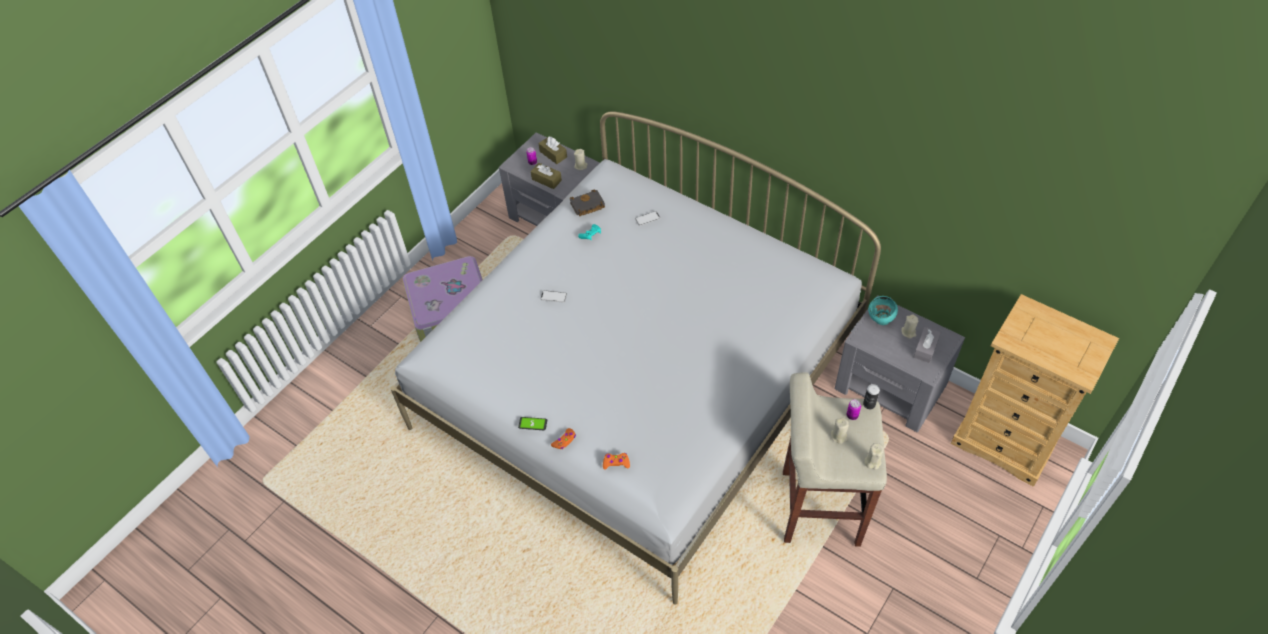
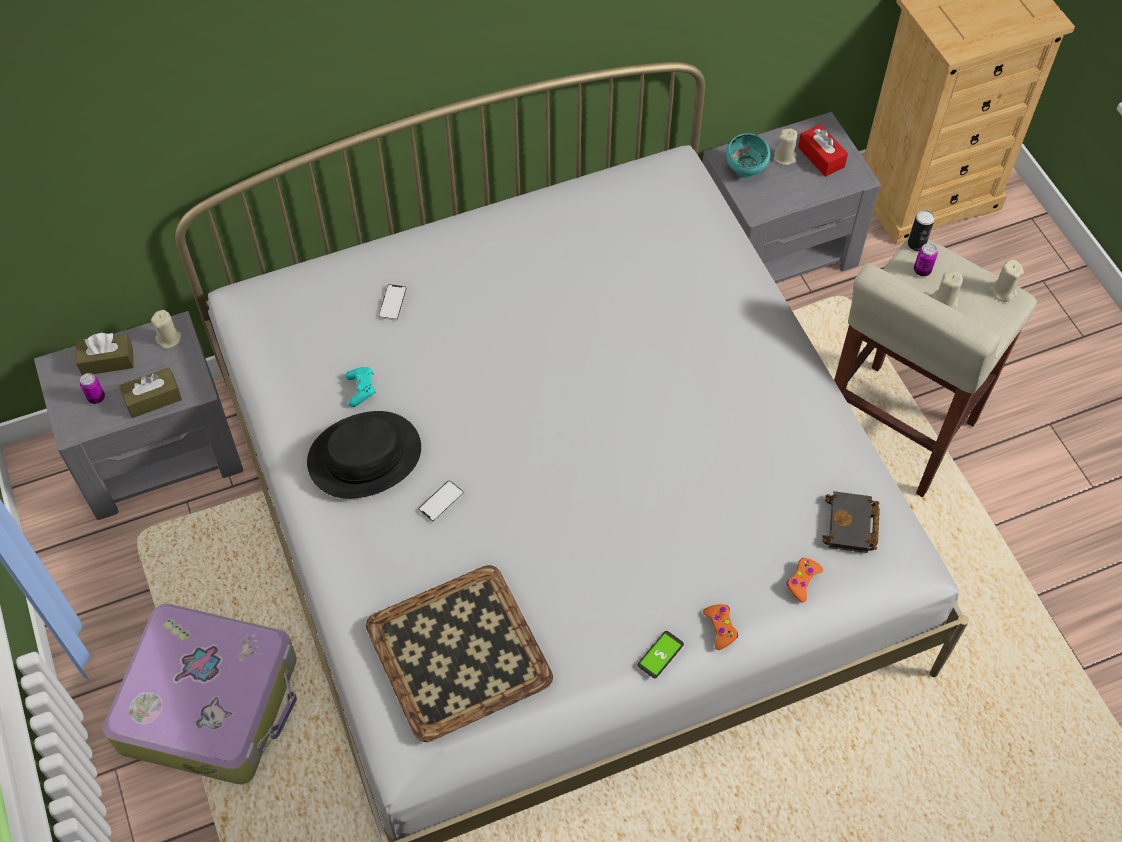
camera: 60 degrees left, 5 degrees up
black book [569,189,605,216] -> black book moved to [822,491,880,553]
grey tissue box [913,327,941,363] -> red tissue box [798,124,848,177]
none -> black hat [307,411,421,499]
none -> tray [366,565,553,742]

